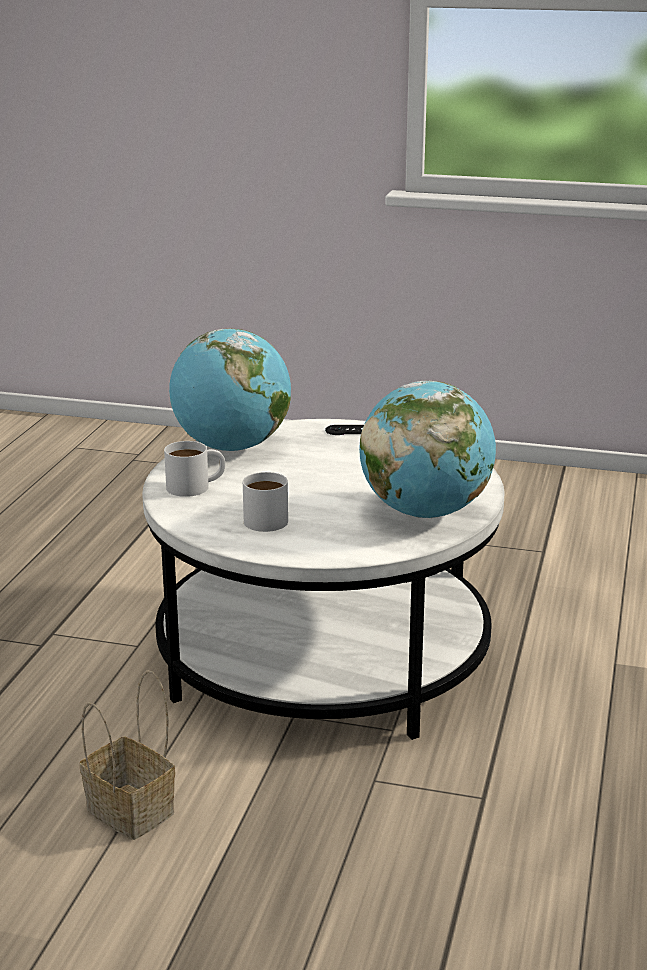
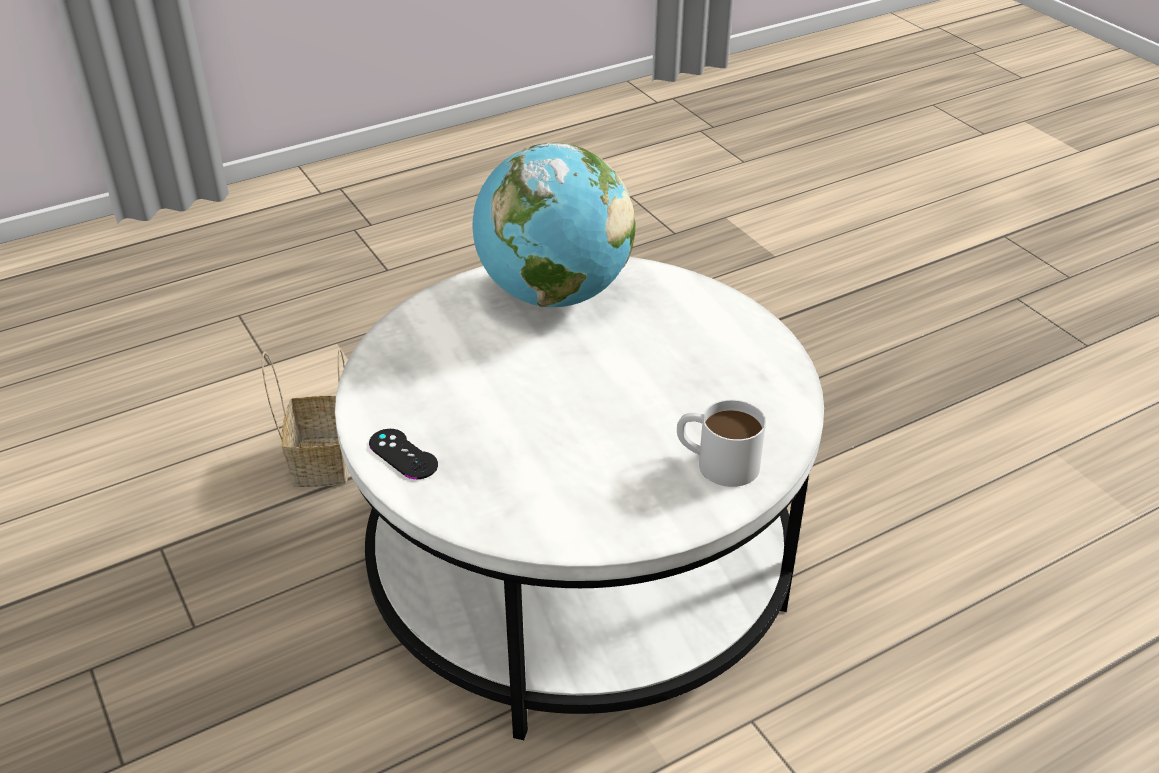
camera: 135 degrees left, 15 degrees up
basket [80,670,175,840] -> basket moved to [262,348,349,487]
globe [169,329,291,451] -> none
white mug [243,472,288,532] -> none

